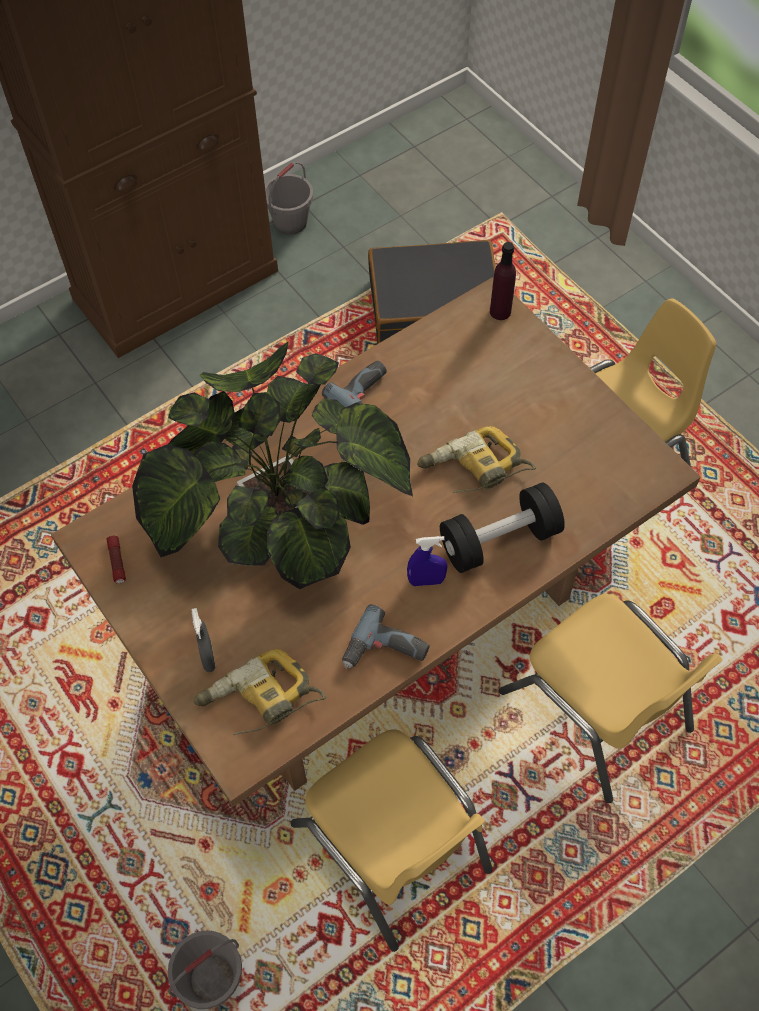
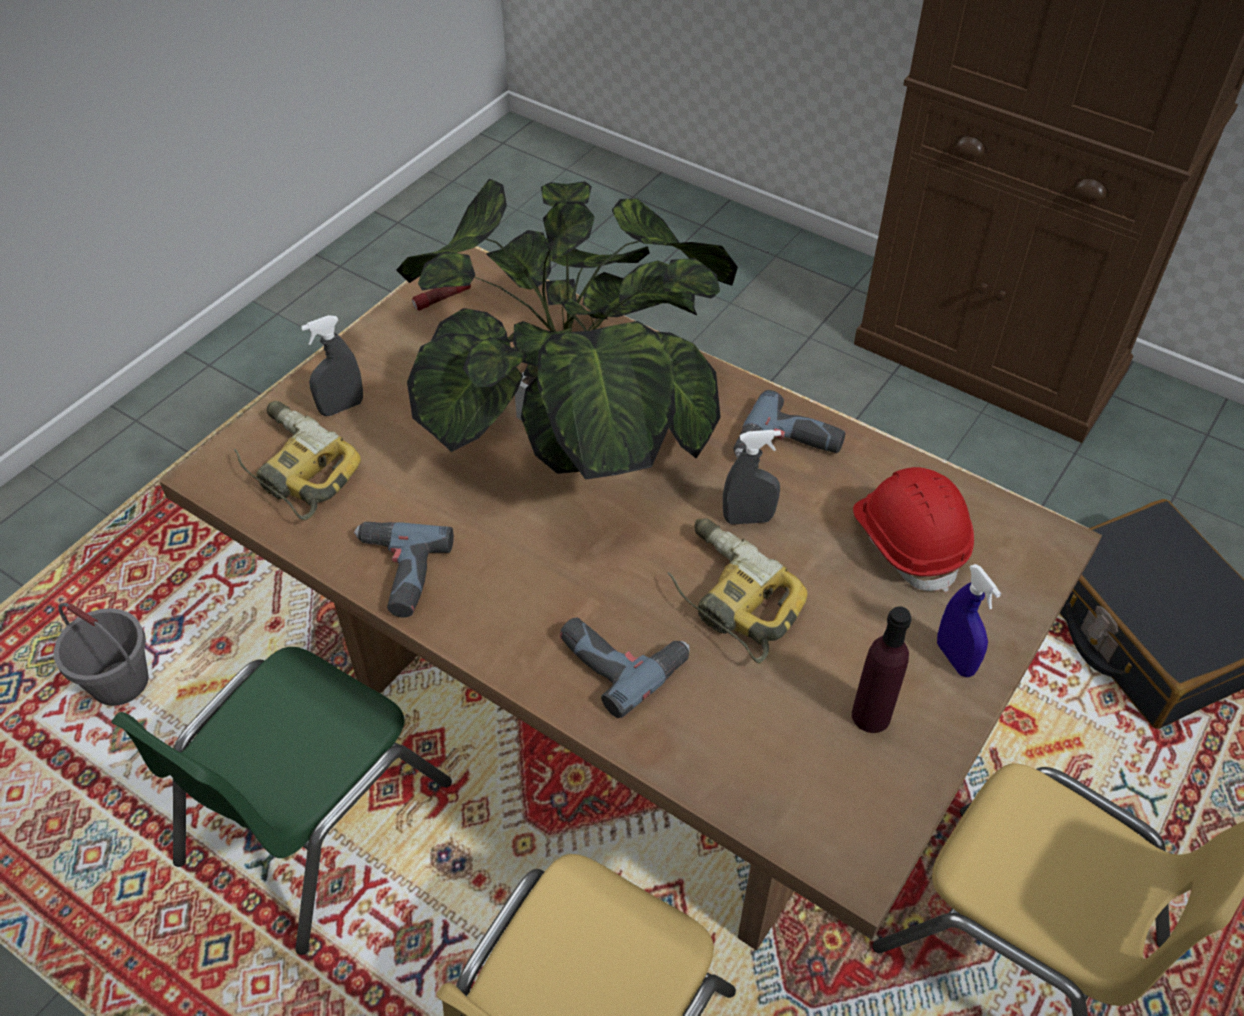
camera: 70 degrees right, 10 degrees down
grey bucket [265,162,313,235] -> none
yellow chair [290,729,492,952] -> green chair [111,647,452,955]
blue spray bottle [407,536,448,586] -> blue spray bottle moved to [937,564,1001,677]
black dumbbell [440,482,565,573] -> power drill [560,618,690,718]
purple bottle [490,242,516,320] -> purple bottle moved to [852,606,912,733]
none -> grey spray bottle [723,430,781,525]
none -> red hard hat [853,467,974,592]

